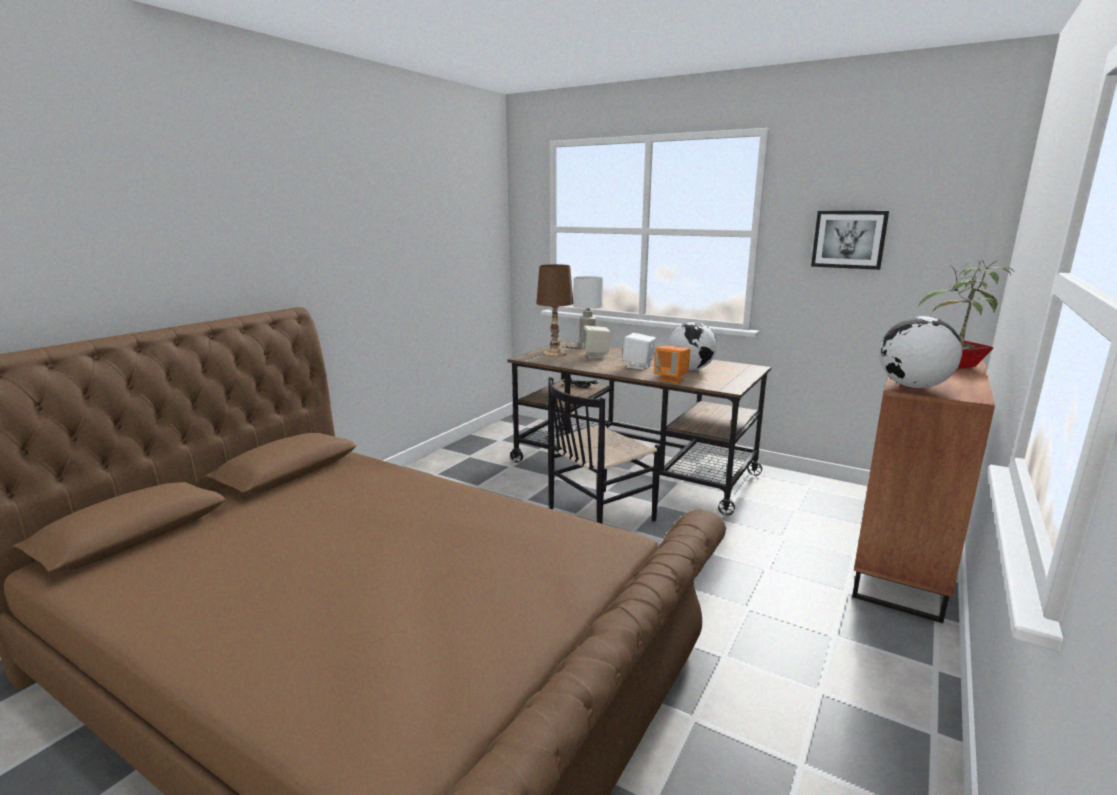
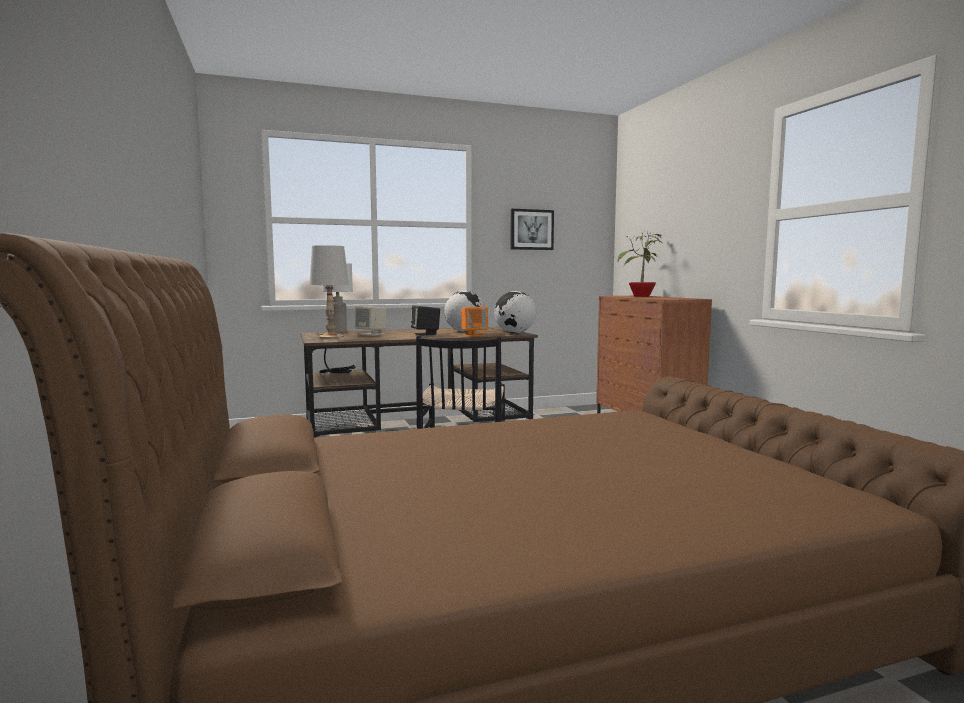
camera: 50 degrees left, 10 degrees down
brown table lamp [536,264,573,356] -> white table lamp [310,245,349,338]
white speaker [622,333,656,369] -> black speaker [411,306,440,335]
globe [879,316,962,388] -> globe moved to [494,291,536,333]

